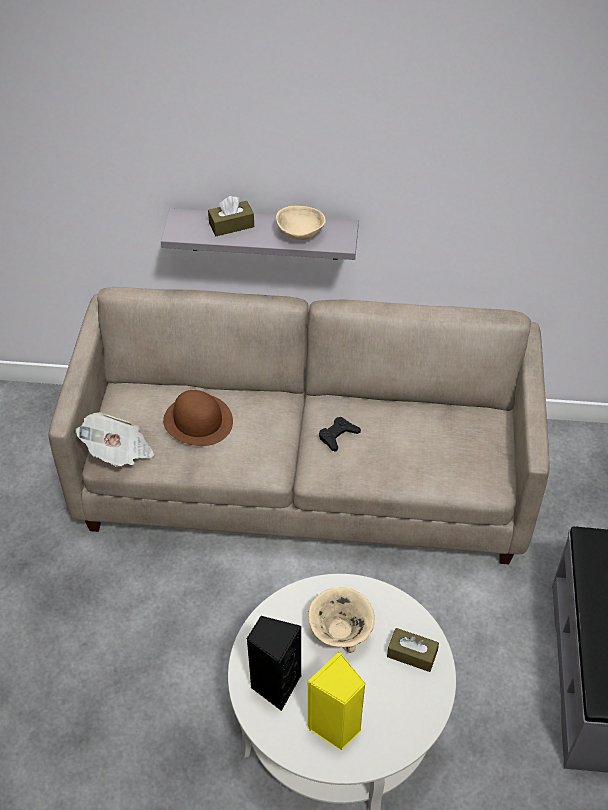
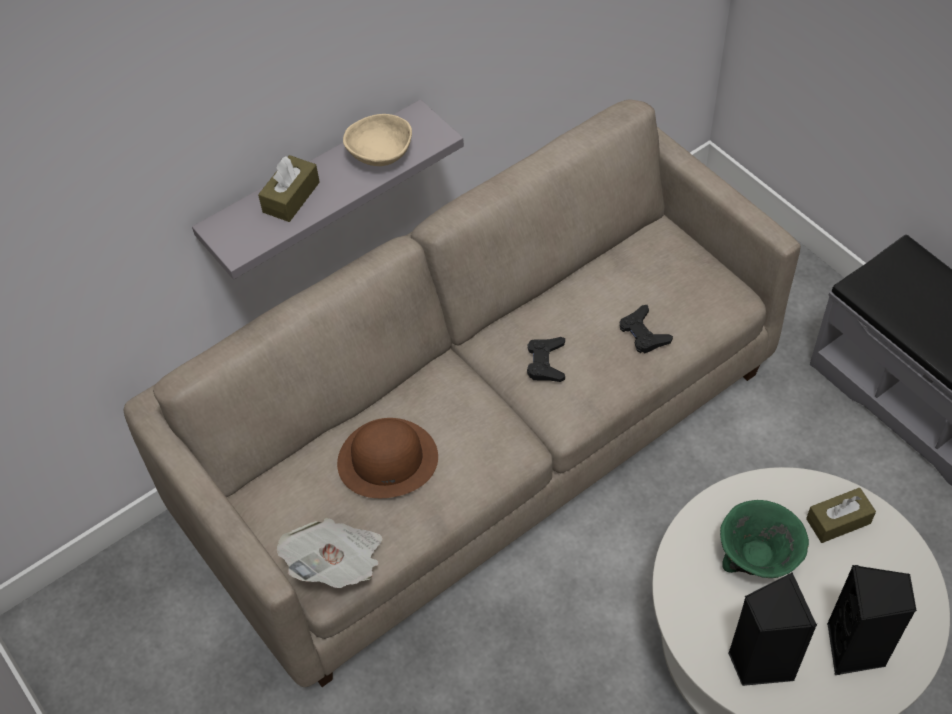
camera: 40 degrees left, 5 degrees up
yellow speaker [307,651,366,751] -> black speaker [827,565,917,675]
beige bowl [308,587,375,653] -> green bowl [720,500,809,578]
none -> black game controller [620,305,673,353]

